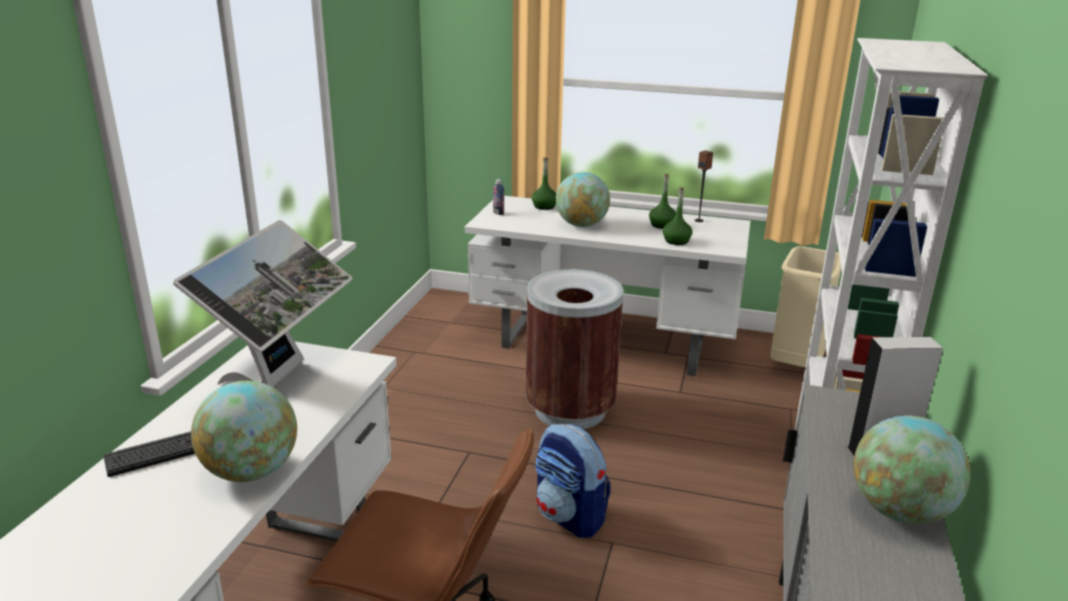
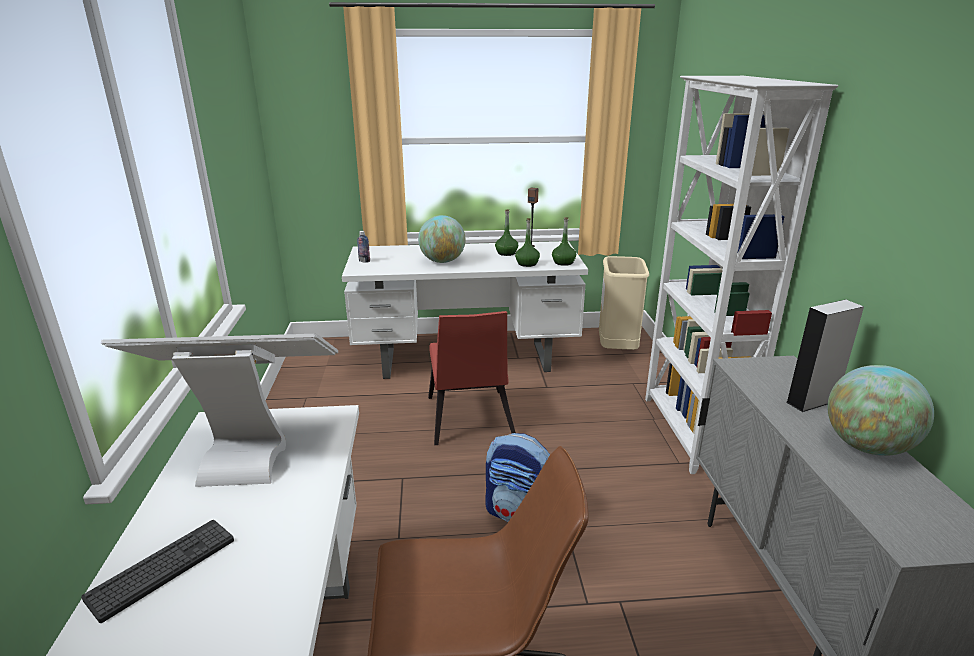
camera: 20 degrees left, 0 degrees up
monitor [173,220,353,387] -> monitor turned 90 degrees counterclockwise [101,334,338,487]
globe [191,381,297,482] -> none
brown trash can [526,269,623,429] -> red chair [428,311,516,445]
green bottle [532,157,556,210] -> green bottle moved to [552,217,576,266]

